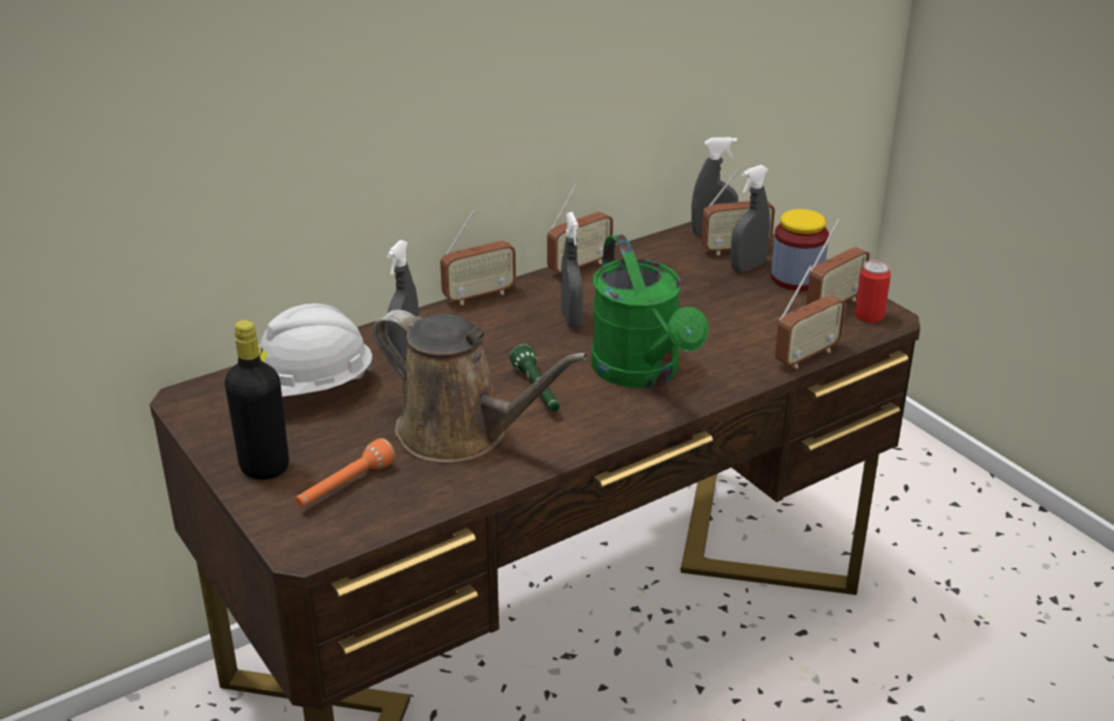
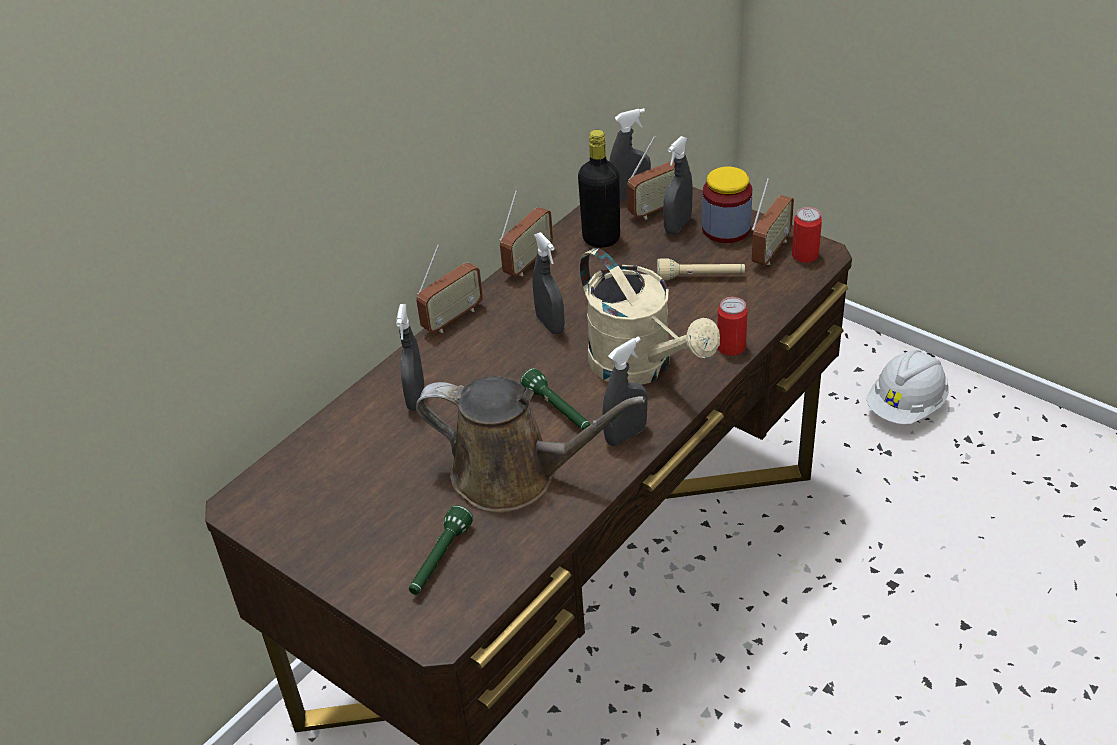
camera: 15 degrees left, 10 degrees up
black bottle [225,320,289,480] -> black bottle moved to [578,130,620,248]
white hard hat [258,303,373,397] -> white hard hat moved to [867,350,949,424]
orange flashlight [296,438,395,507] -> green flashlight [409,505,473,595]
green watering can [591,235,709,388] -> beige watering can [579,248,720,385]
radio [775,266,846,368] -> none
none -> grey spray bottle [602,336,647,446]
none -> beige flashlight [658,258,745,280]
none -> can [717,297,748,356]

